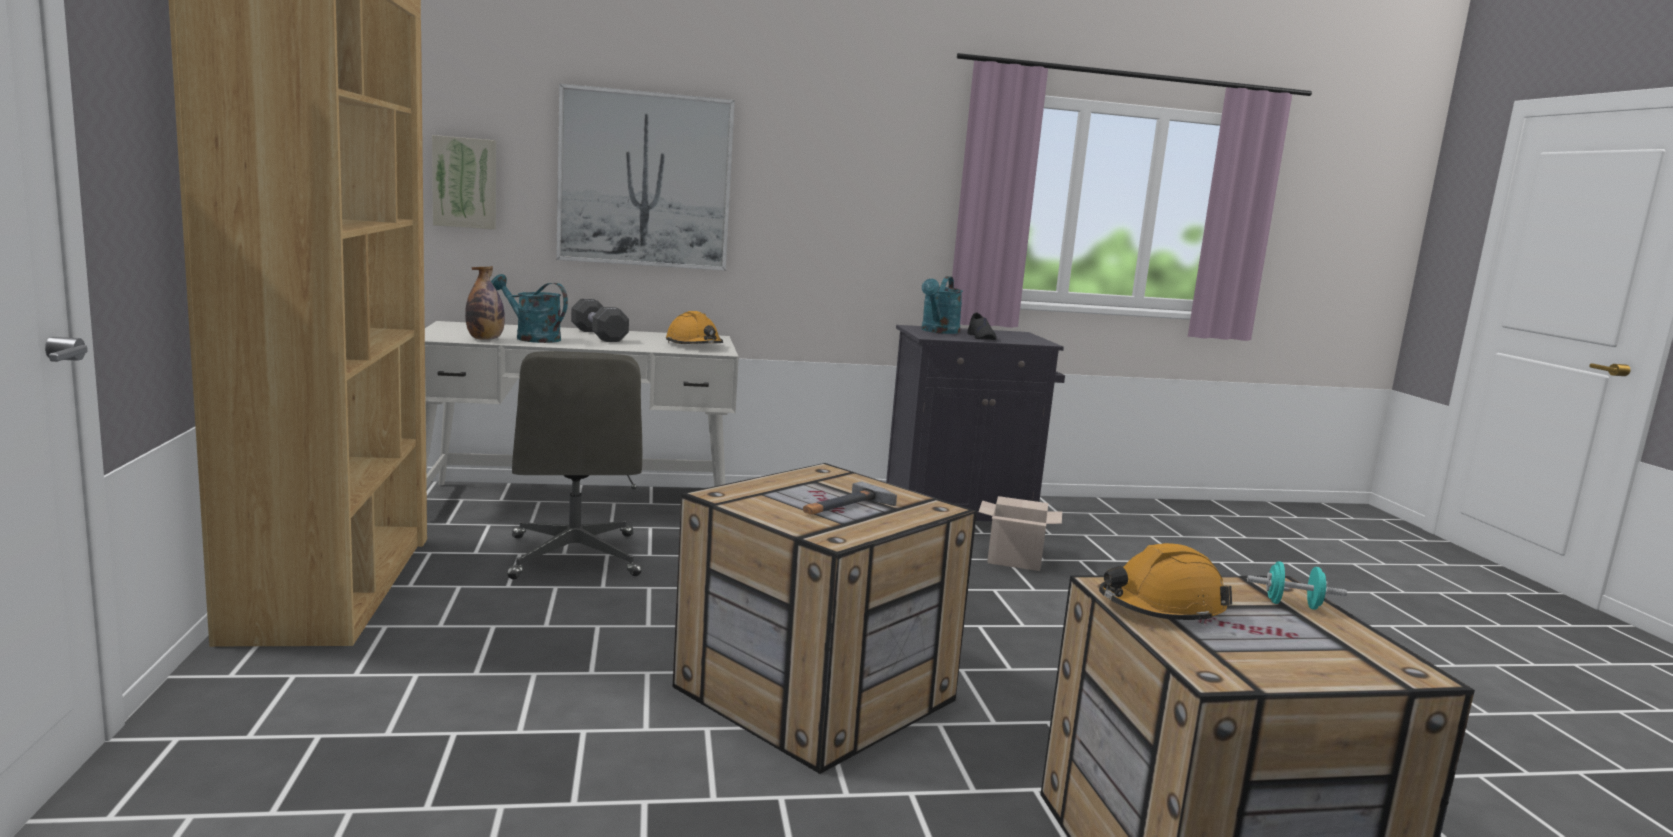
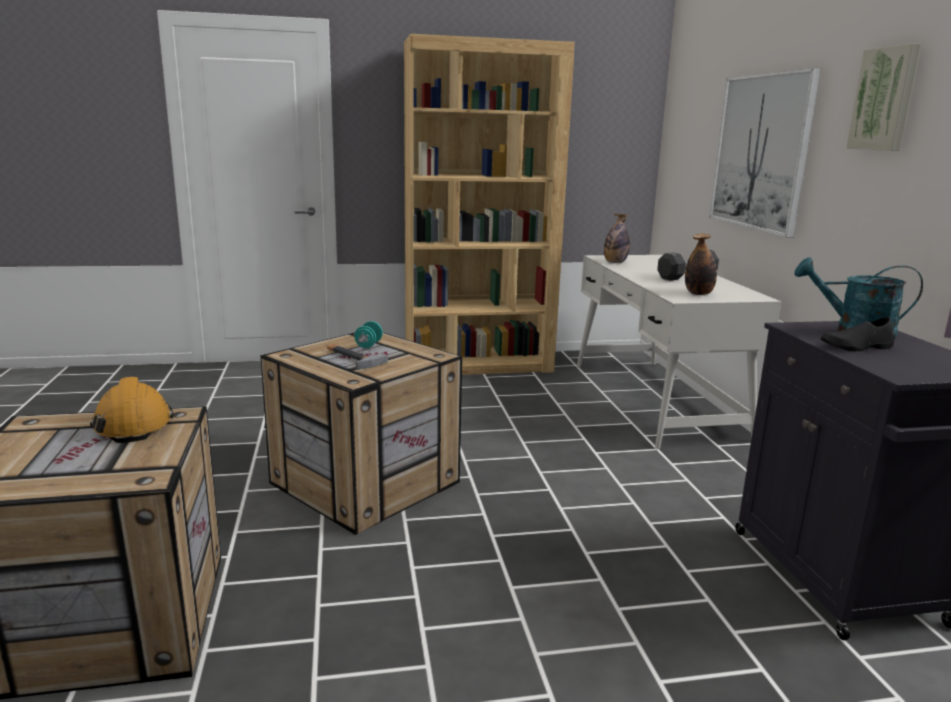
camera: 90 degrees right, 5 degrees up
picture [432,135,496,230] -> picture moved to [846,43,921,151]
turquoise watering can [491,274,568,343] -> none
grey office chair [507,351,642,580] -> none
orange hard hat [666,311,723,344] -> bottle [685,234,717,295]
cardboard box [979,496,1062,571] -> none
turquoise dumbbell [1247,561,1347,610] -> turquoise dumbbell moved to [354,321,383,348]

